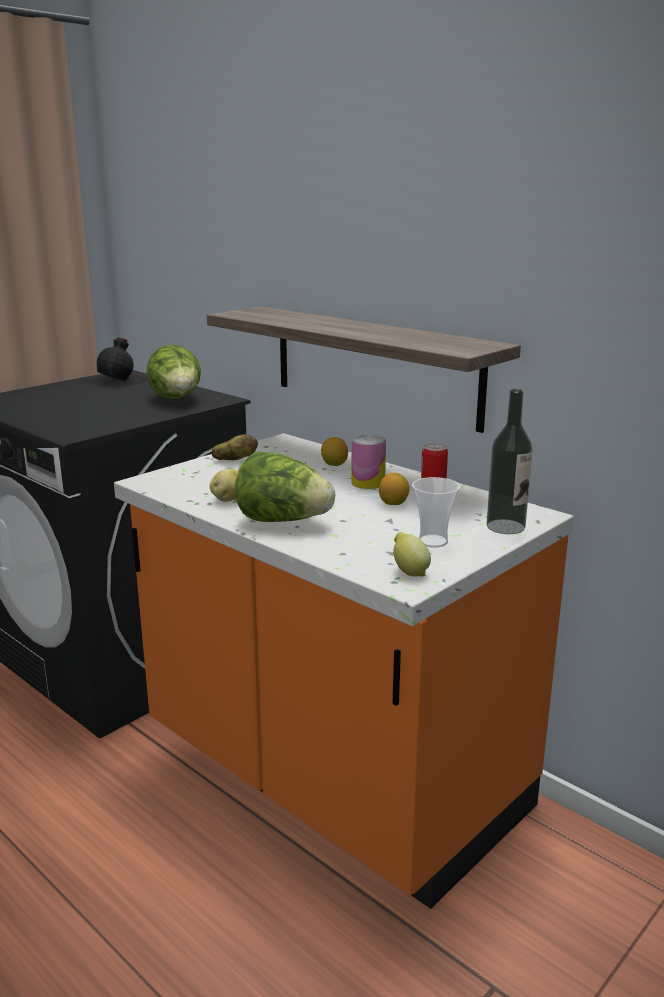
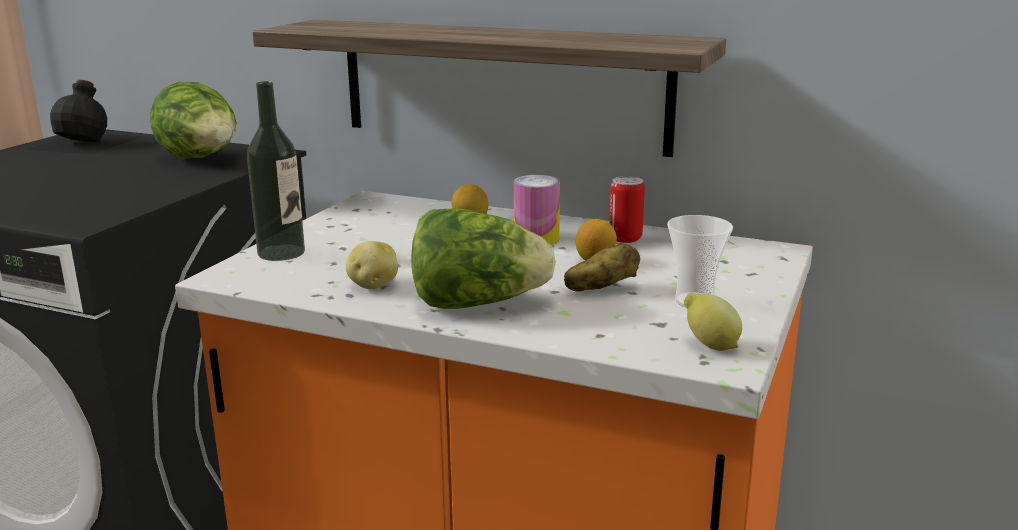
camera: 20 degrees left, 0 degrees up
potato [212,434,258,460] -> potato moved to [564,243,640,292]
bottle [487,389,532,534] -> bottle moved to [247,81,305,261]

